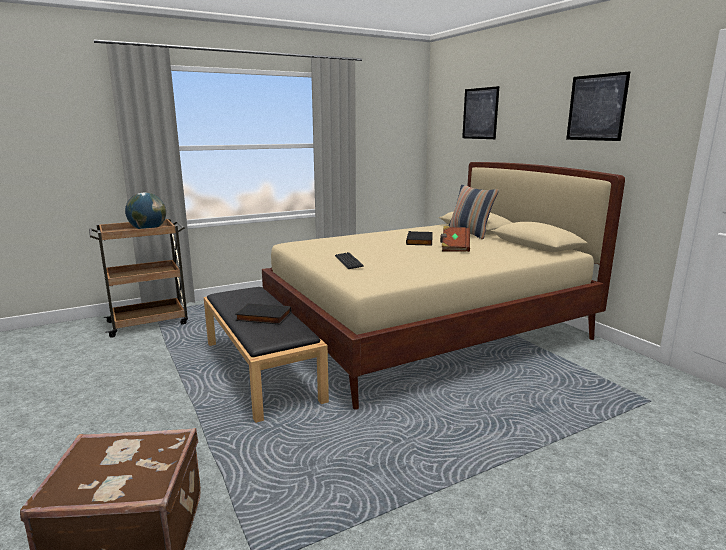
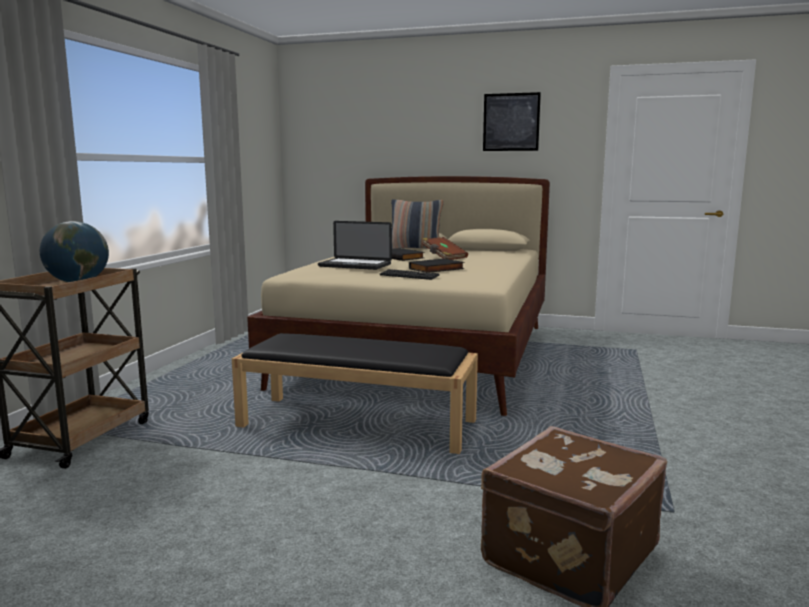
camera: 45 degrees left, 5 degrees down
black book [235,303,291,324] -> black book moved to [409,258,464,273]
picture [462,86,499,139] -> none
none -> laptop [318,221,392,270]

